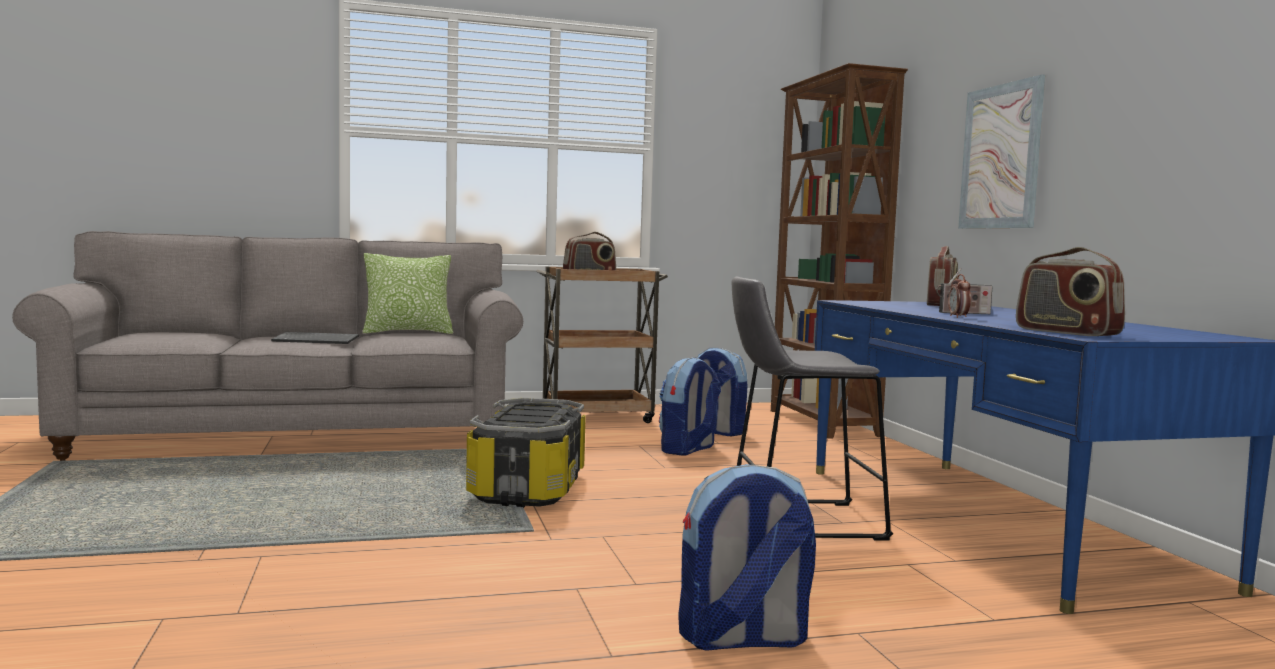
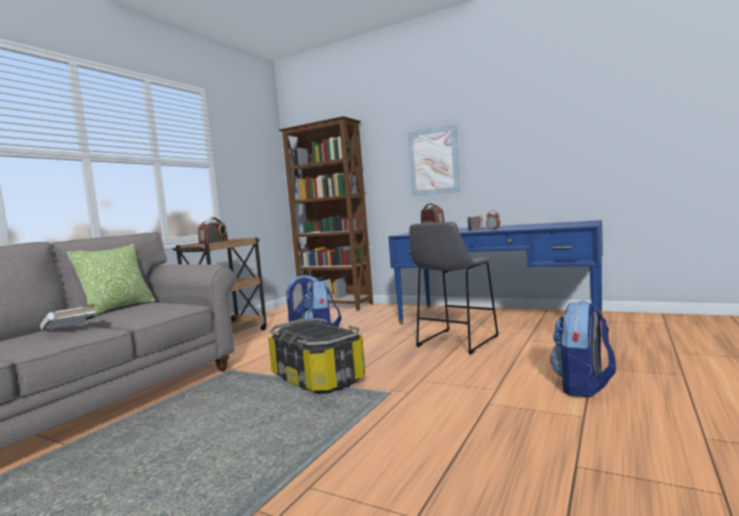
camera: 45 degrees left, 0 degrees up
keyboard [271,332,359,344] -> white book [40,304,95,330]
radio [1016,247,1125,336] -> none

